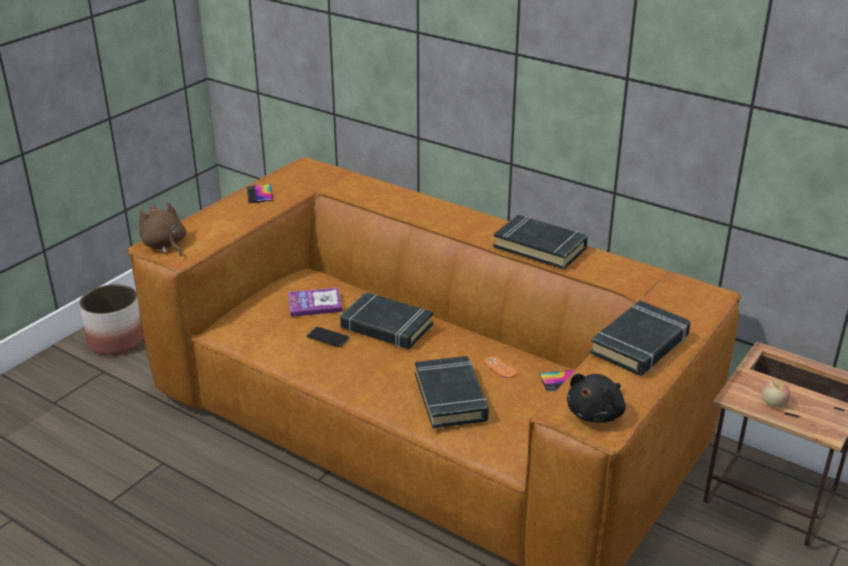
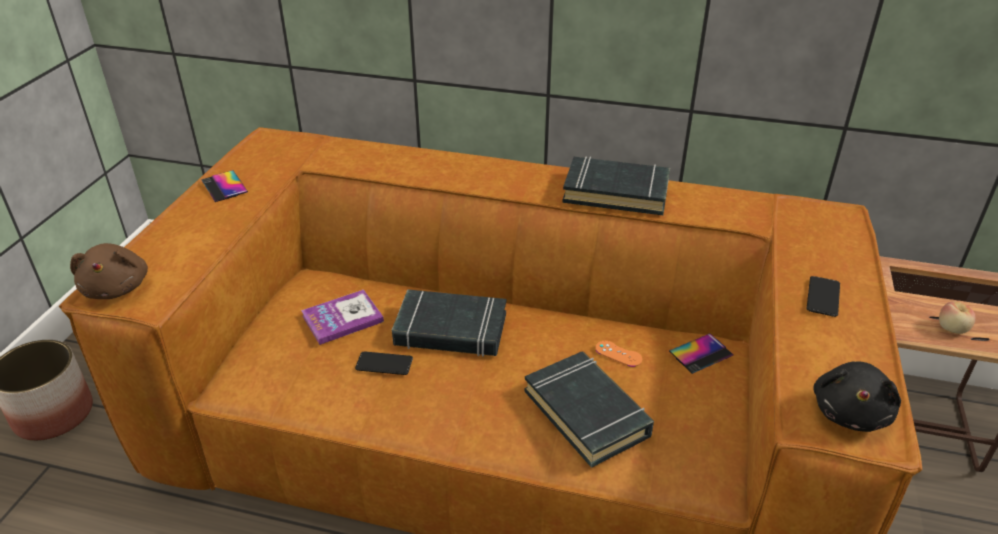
camera: 20 degrees left, 5 degrees up
brown plush toy [139,202,186,256] -> brown plush toy turned 135 degrees counterclockwise [70,243,148,299]
black book [590,301,690,376] -> phone [807,276,840,317]

